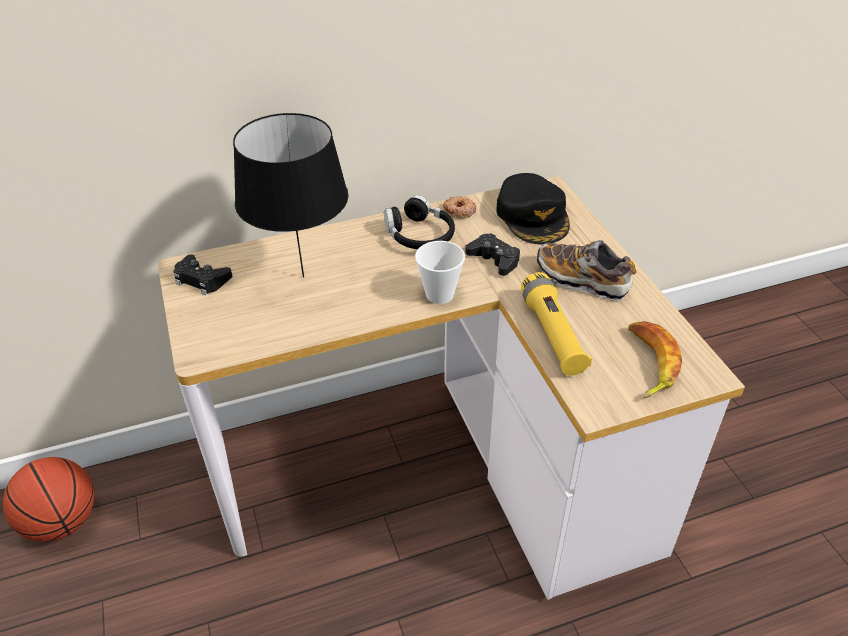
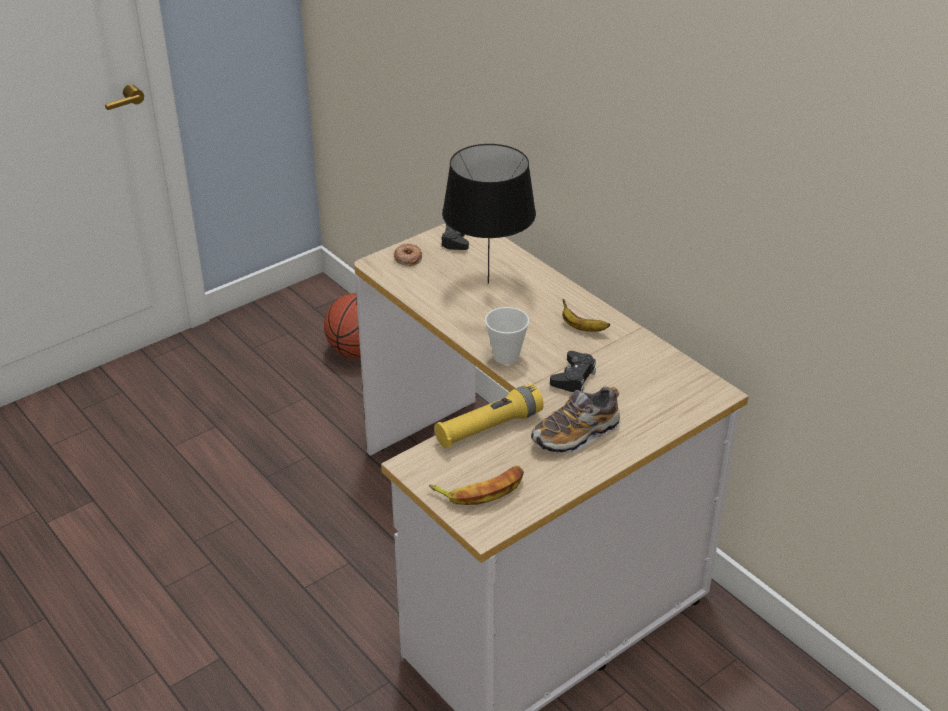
camera: 70 degrees right, 5 degrees down
black headphones [384,195,455,249] -> banana [562,299,610,332]
donut [443,196,476,219] -> donut moved to [394,243,422,266]
black cap [497,173,570,244] -> none
shoe [537,240,636,301] -> shoe turned 135 degrees counterclockwise [531,387,621,453]

